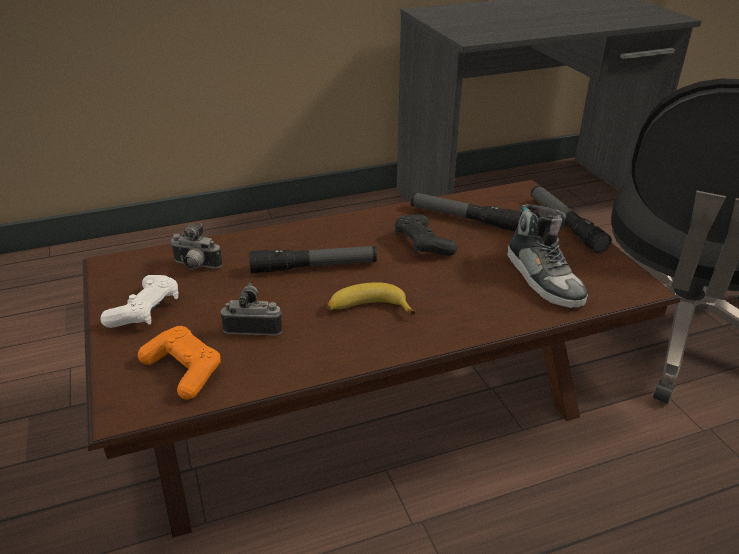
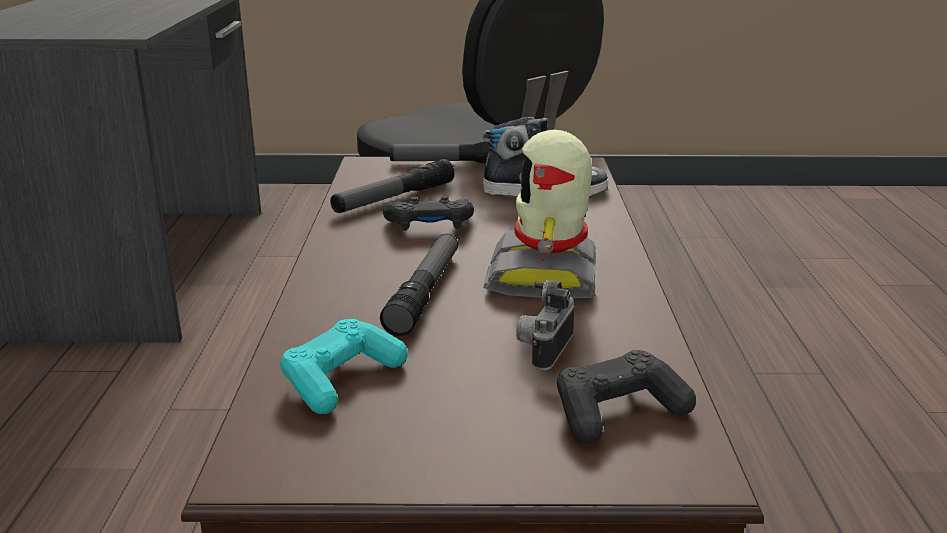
camera: 70 degrees left, 10 degrees down
white game controller [100,275,178,328] -> none
orange game controller [138,326,221,400] -> black game controller [557,350,696,444]
camera [170,223,223,270] -> turquoise game controller [280,319,408,414]
banana [326,282,415,315] -> toy robot [483,130,596,298]

